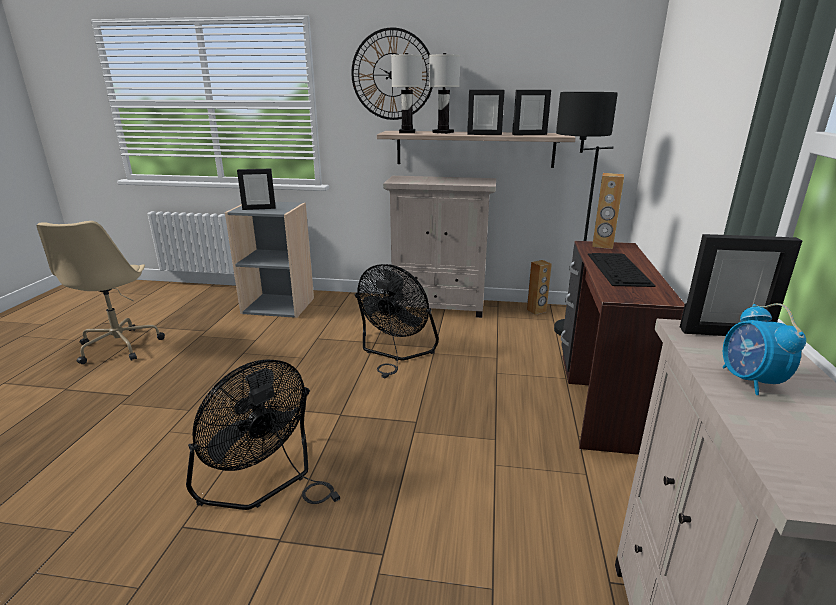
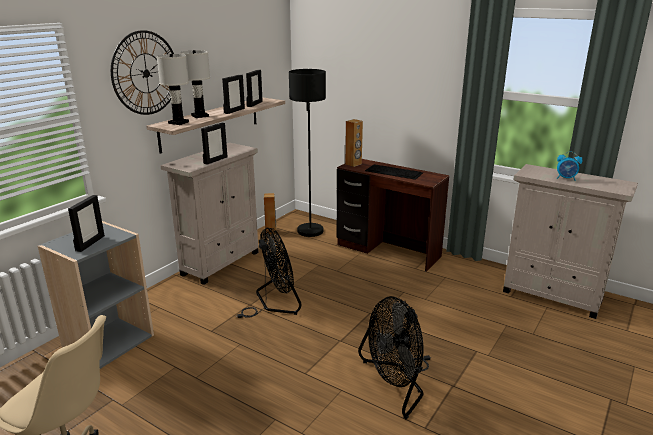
camera: 65 degrees left, 0 degrees up
black fan [355,264,439,379] -> black fan turned 105 degrees clockwise [237,228,301,318]
picture frame [680,234,802,336] -> picture frame moved to [201,123,227,165]

